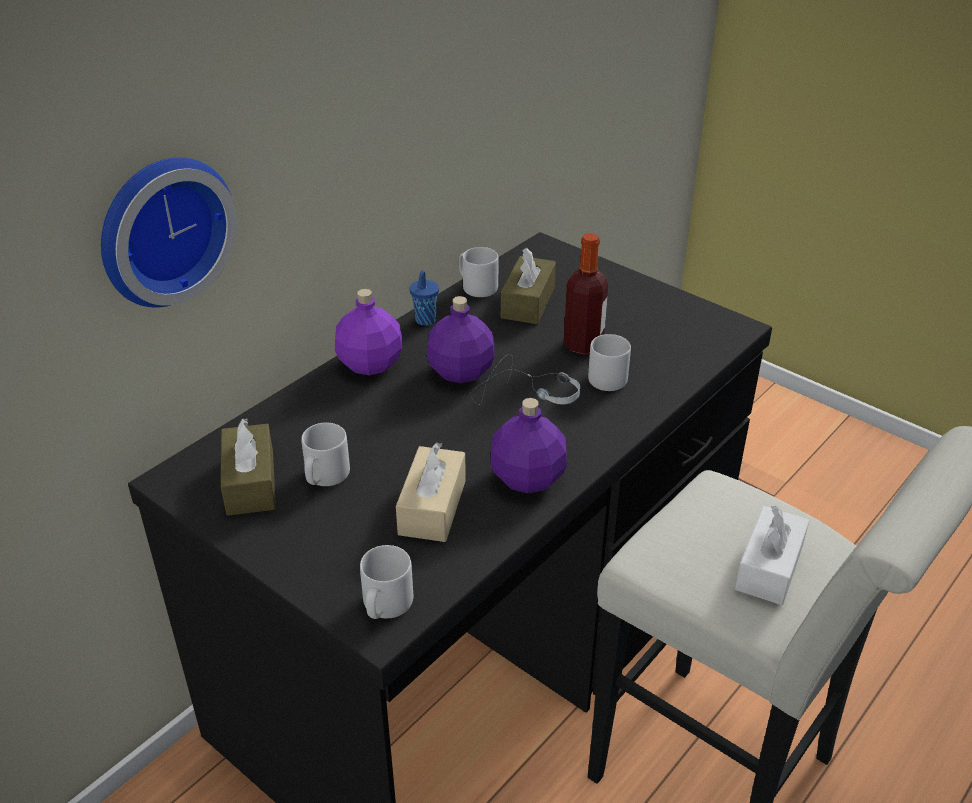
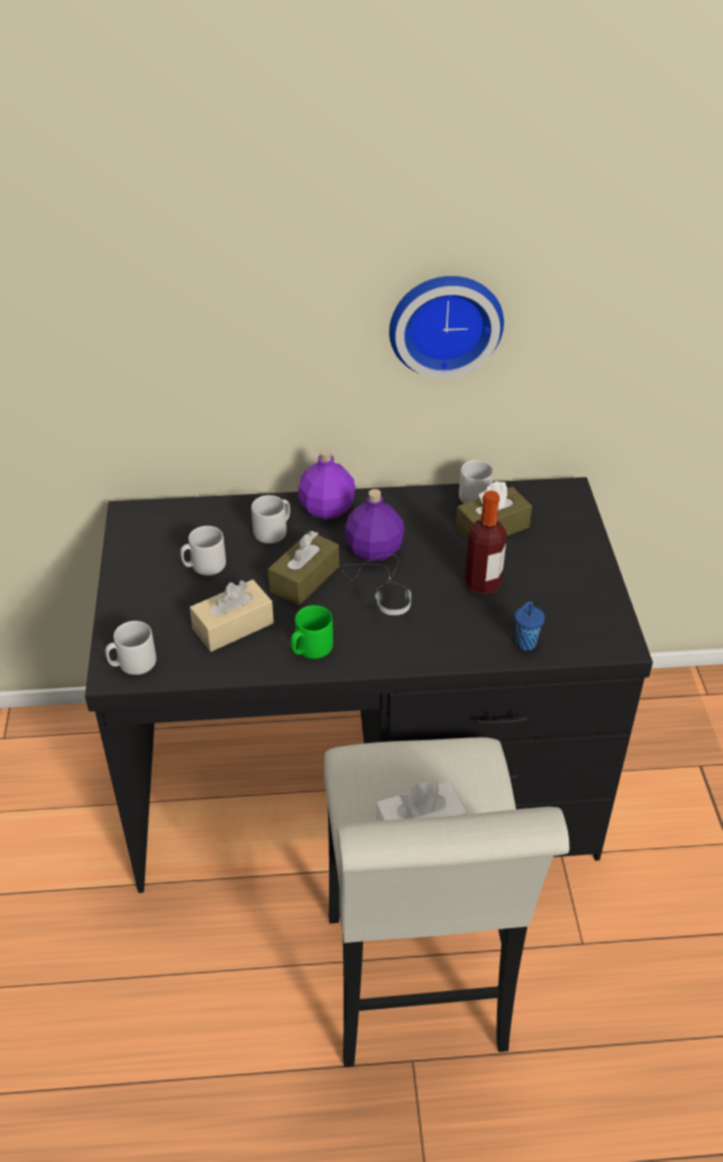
camera: 45 degrees right, 5 degrees up
wall clock [101,158,237,308] -> wall clock moved to [389,276,504,378]
brown tissue box [221,418,276,516] -> brown tissue box moved to [268,531,339,605]
blue cup [409,270,439,325] -> blue cup moved to [515,601,545,650]
purple bottle [490,398,567,493] -> green mug [291,605,333,659]
grey mug [588,334,631,391] -> grey mug moved to [251,495,290,544]

